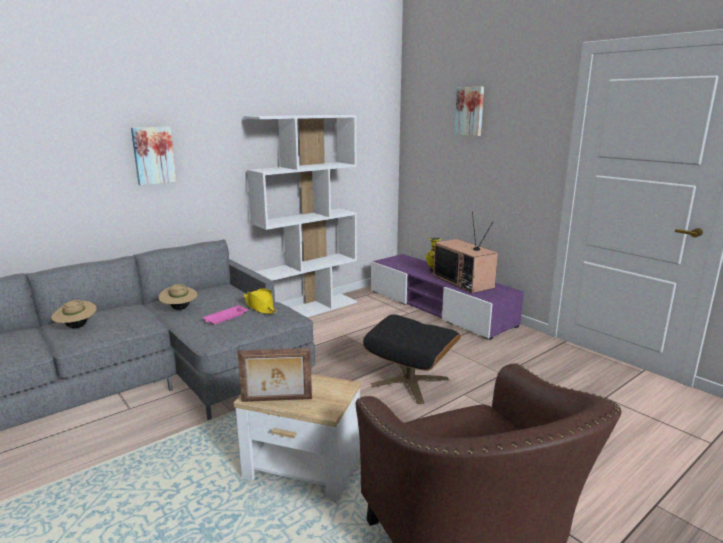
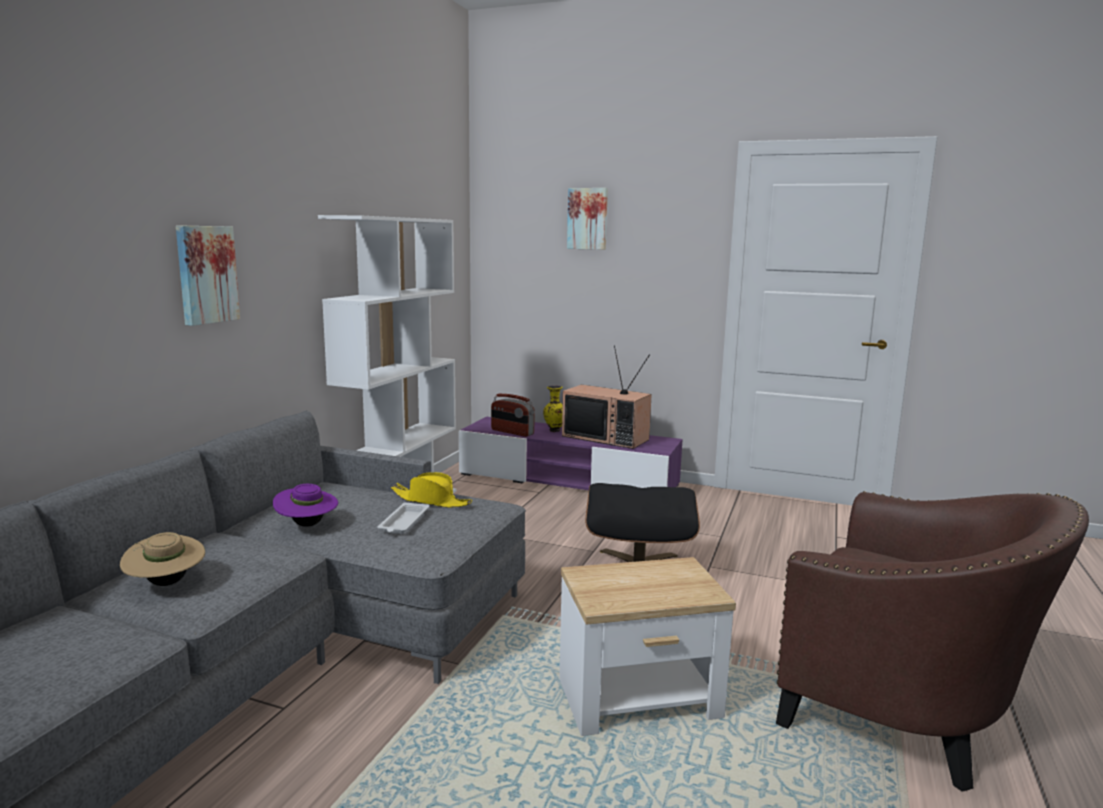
camera: 30 degrees left, 5 degrees down
beige hat [159,284,198,310] -> purple hat [273,484,338,527]
pink tray [203,305,248,325] -> white tray [377,502,429,534]
picture frame [237,348,312,402] -> none
none -> radio [491,394,535,437]

